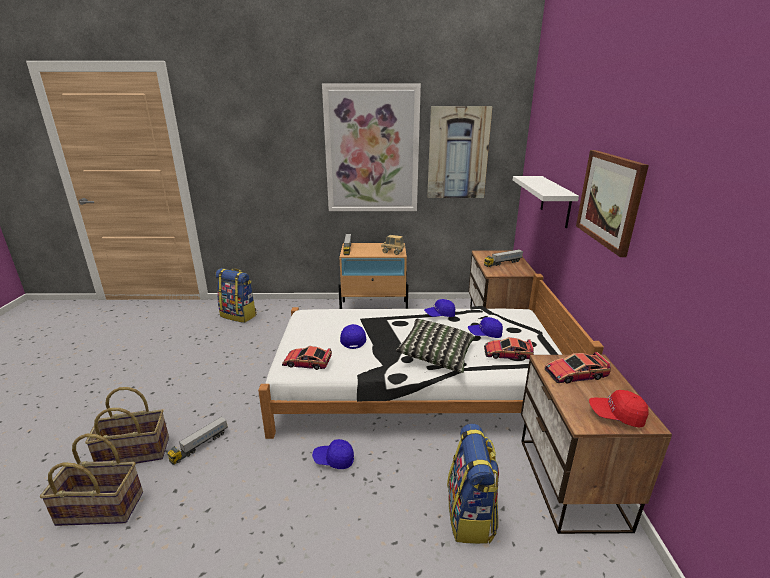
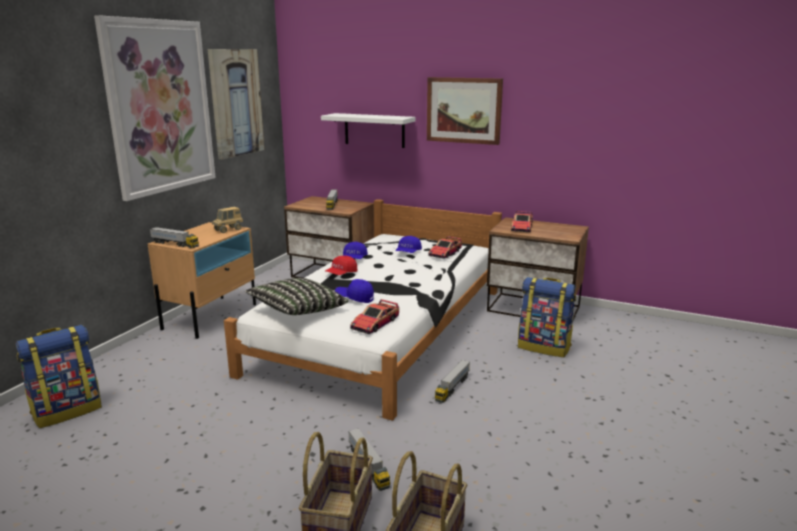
camera: 65 degrees left, 5 degrees down
blue cap [312,439,354,469] -> toy truck [435,360,470,403]
pillow [396,319,475,373] -> pillow moved to [245,278,348,315]
red cap [589,390,649,428] -> red cap moved to [325,256,357,275]

